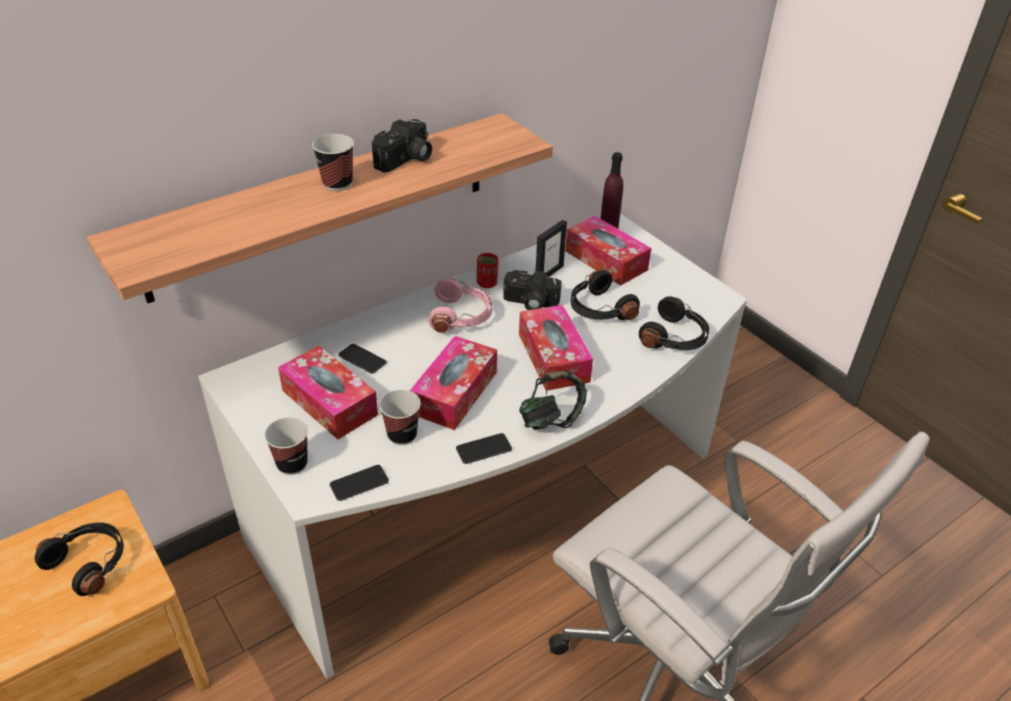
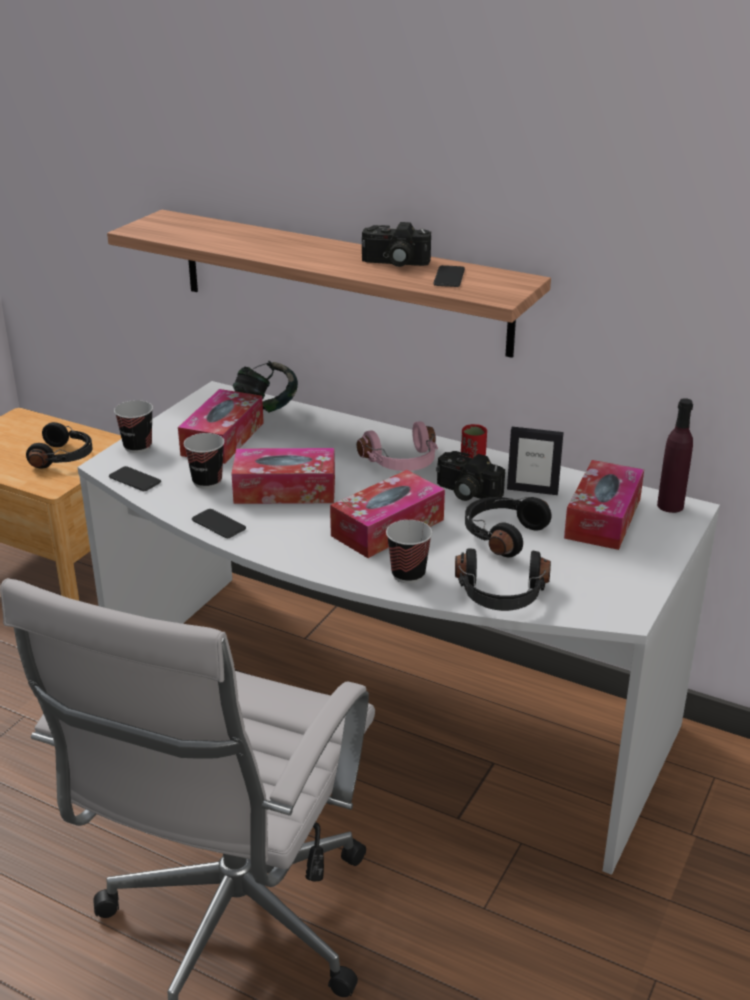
camera: 65 degrees right, 10 degrees down
cup [312,134,354,191] -> cup moved to [386,520,432,583]
phone [338,344,387,374] -> phone moved to [433,265,465,287]
camera [503,270,562,310] -> camera turned 45 degrees counterclockwise [436,451,505,501]
headphones [519,371,587,430] -> headphones moved to [232,360,298,413]

